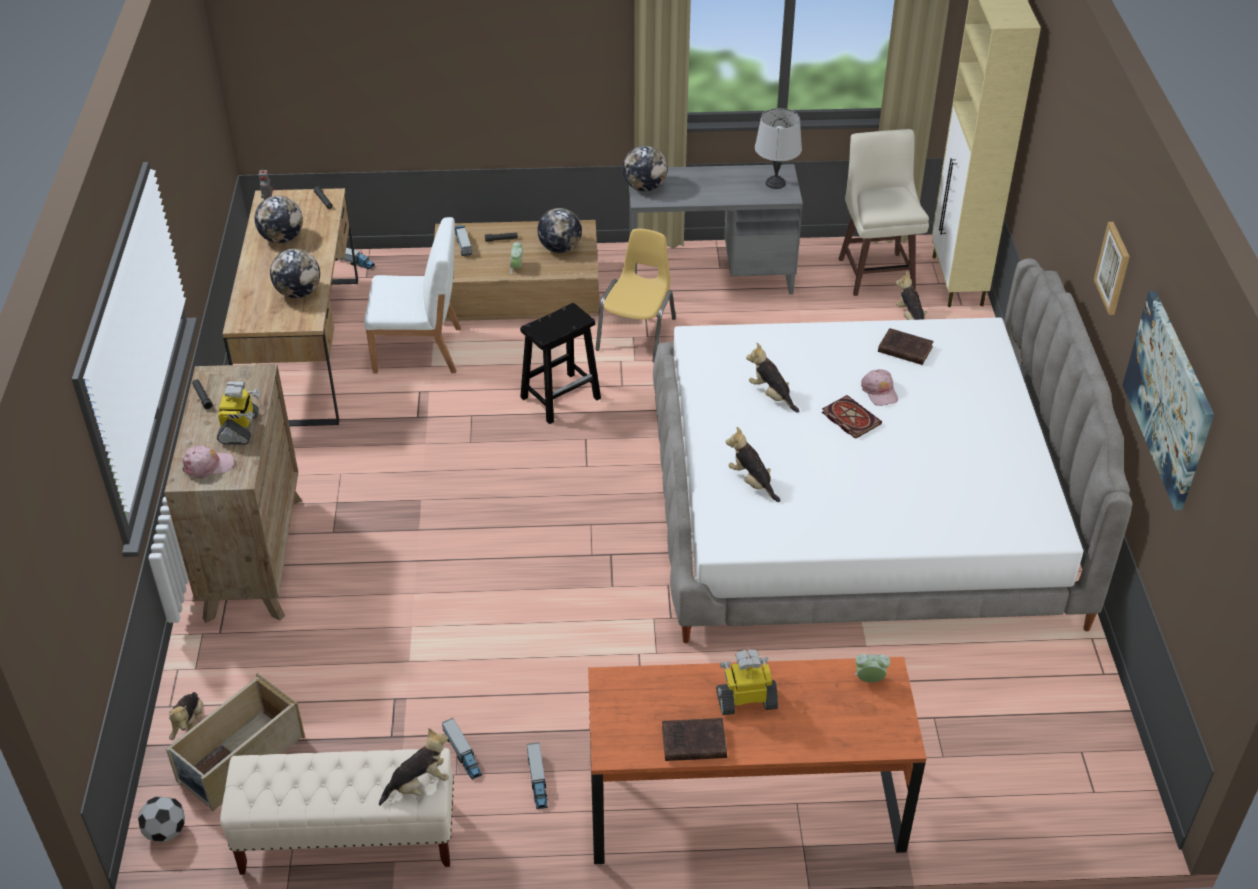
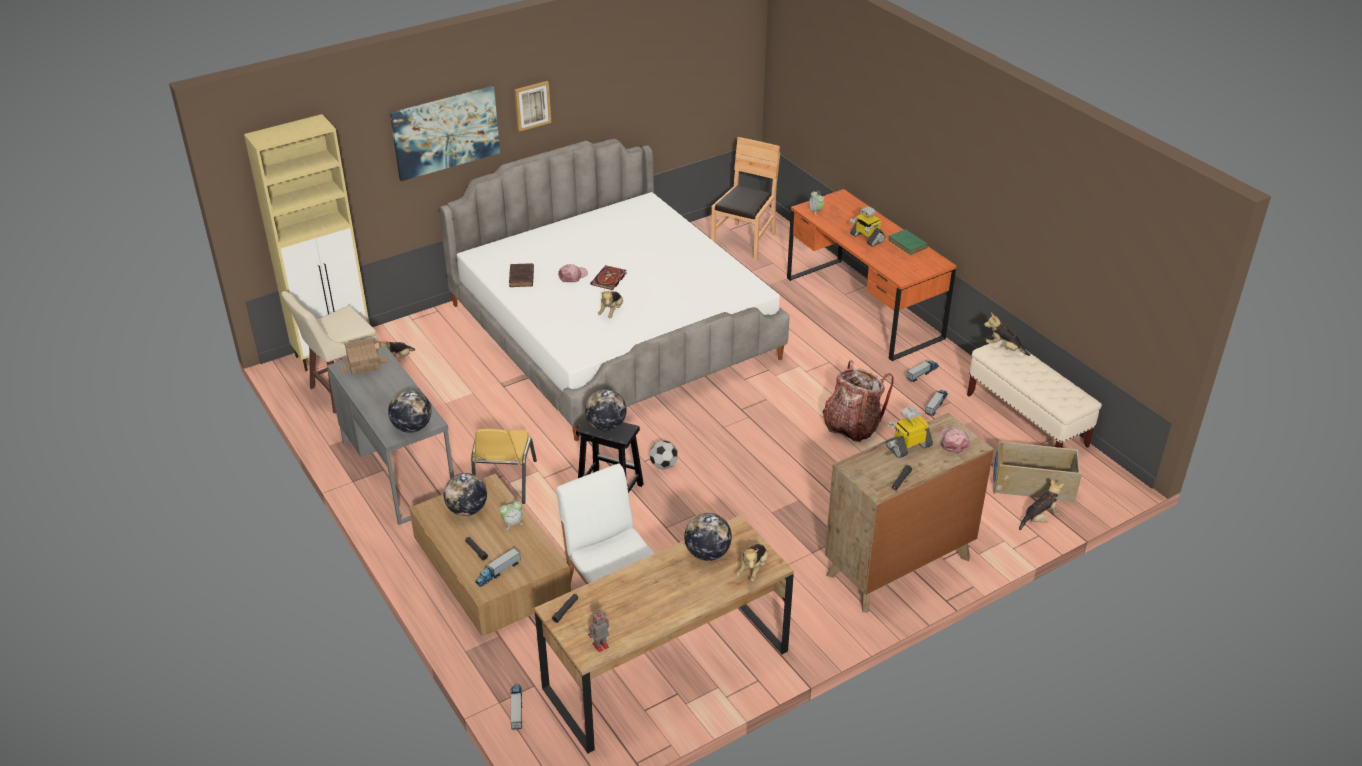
camera: 120 degrees left, 5 degrees down
football [138,796,185,842] -> football moved to [650,440,677,469]
pink cap [181,445,234,479] -> pink cap turned 45 degrees clockwise [939,427,970,454]
globe [255,196,303,243] -> globe moved to [585,389,626,431]
yellow chair [596,229,676,363] -> yellow chair turned 75 degrees counterclockwise [471,429,537,504]
brown book [662,718,727,761] -> green book [888,229,928,255]
plush toy [725,427,780,502] -> plush toy moved to [736,544,768,582]
grey table lamp [755,108,802,189] -> toy house [340,338,388,376]
picture [1122,291,1214,510] -> picture moved to [390,86,500,181]
none -> brown chair [711,137,780,261]
none -> backpack [823,361,894,442]

